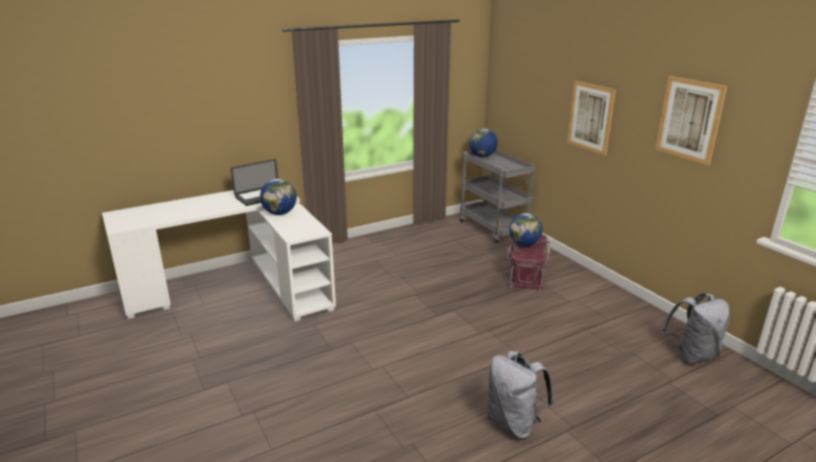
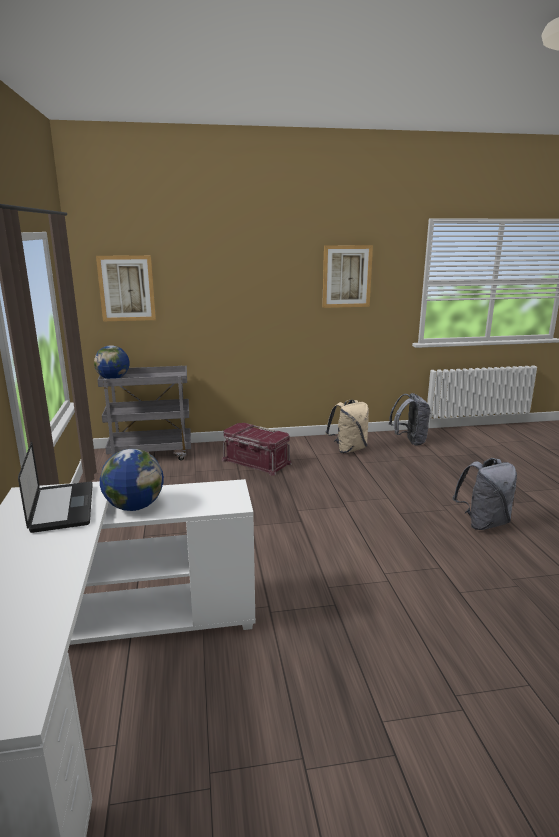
camera: 70 degrees left, 5 degrees down
globe [509,213,543,246] -> none
picture [567,81,616,156] -> picture moved to [96,255,156,321]
none -> beige backpack [325,400,369,453]

